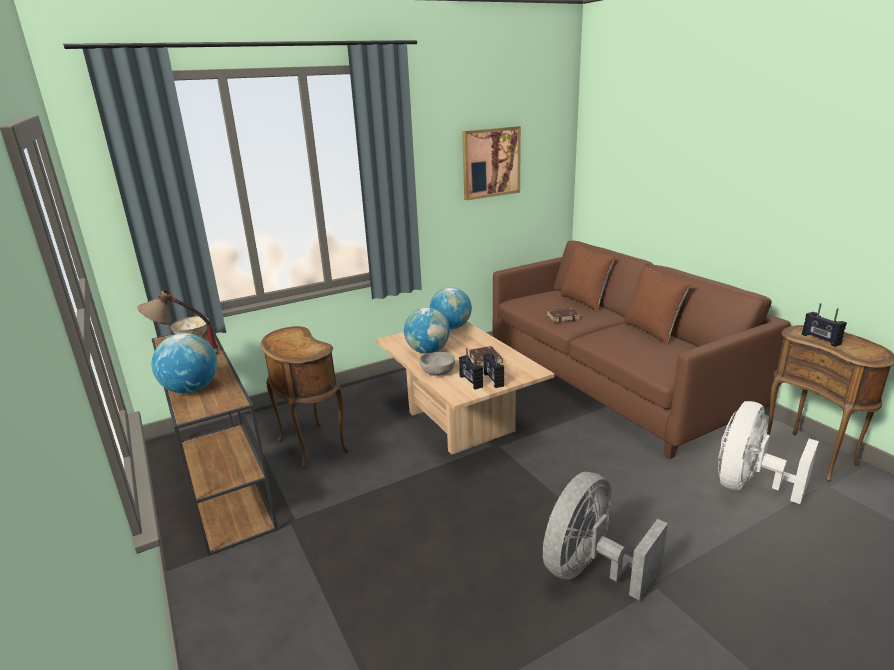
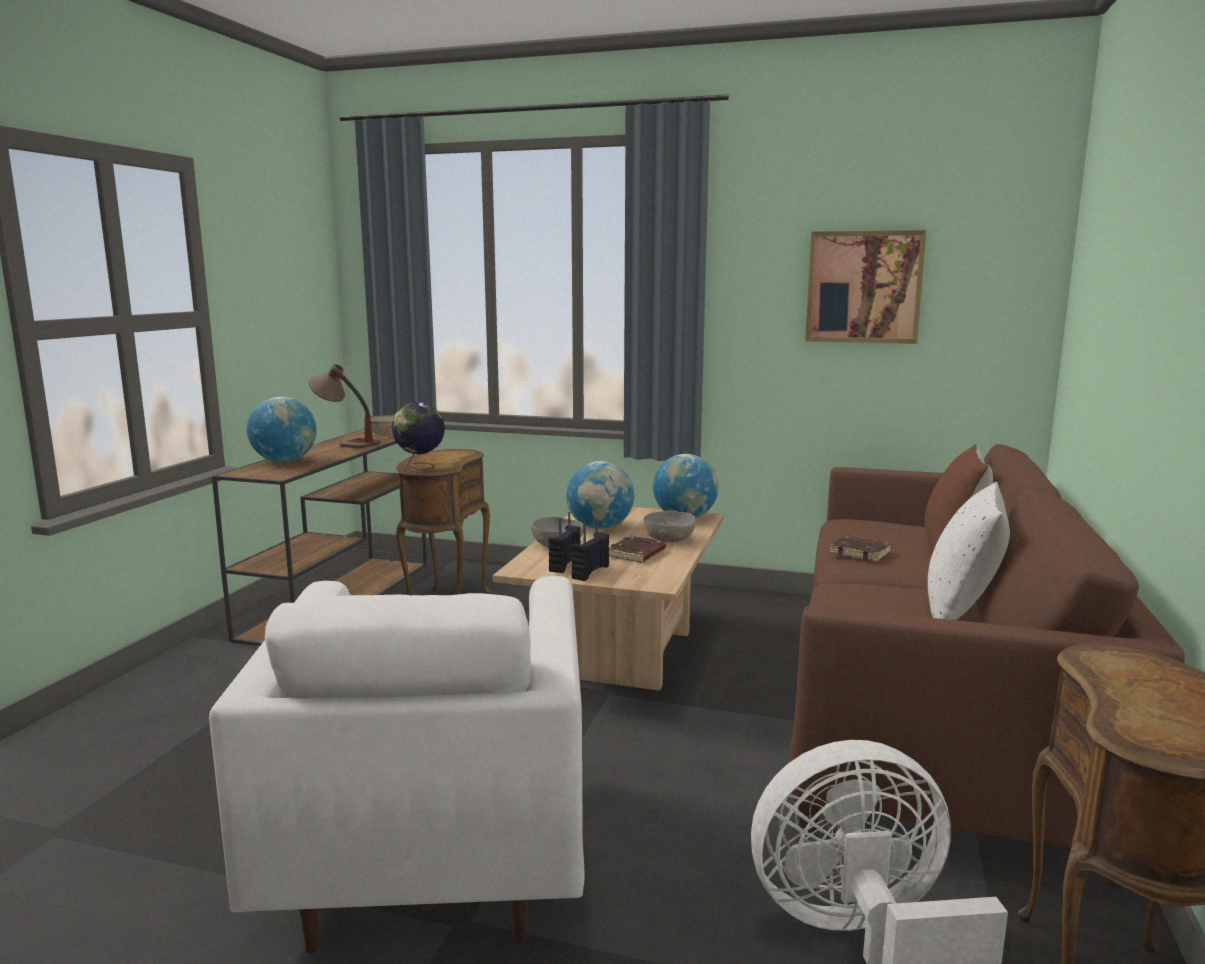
camera: 45 degrees right, 10 degrees down
grey fan [543,472,668,600] -> white armchair [209,576,585,953]
brown pillow [623,265,692,345] -> white pillow [928,482,1010,620]
radio [802,303,847,347] -> none
none -> globe [391,402,445,470]
none -> grey bowl [644,510,696,542]

